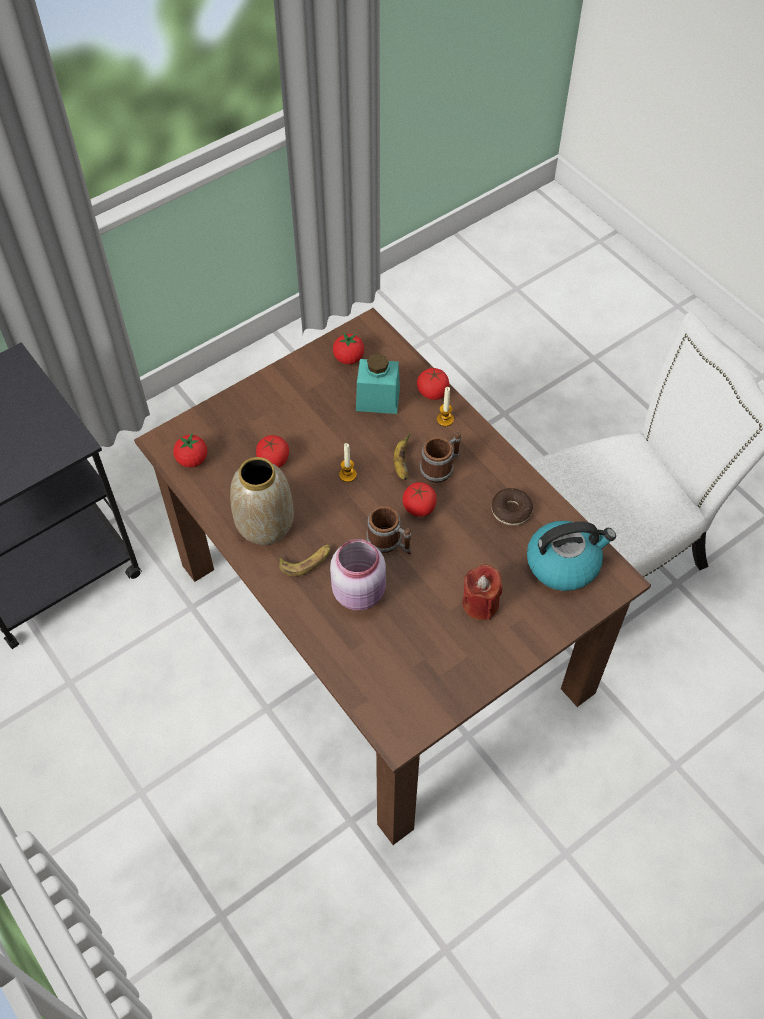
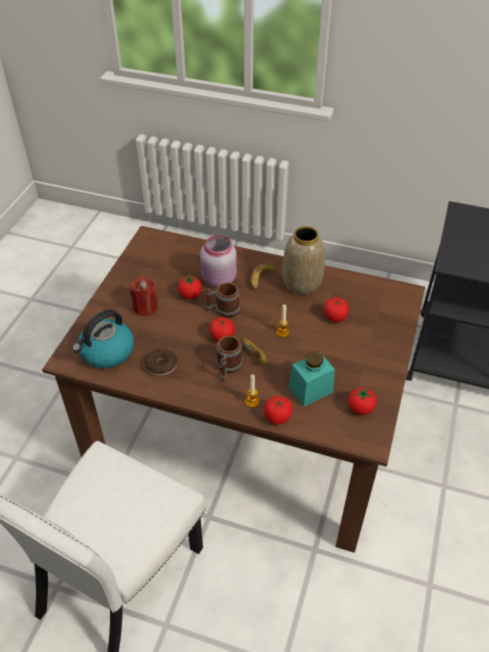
camera: 145 degrees right, 10 degrees down
tomato [173,433,207,468] -> tomato moved to [178,274,202,299]

